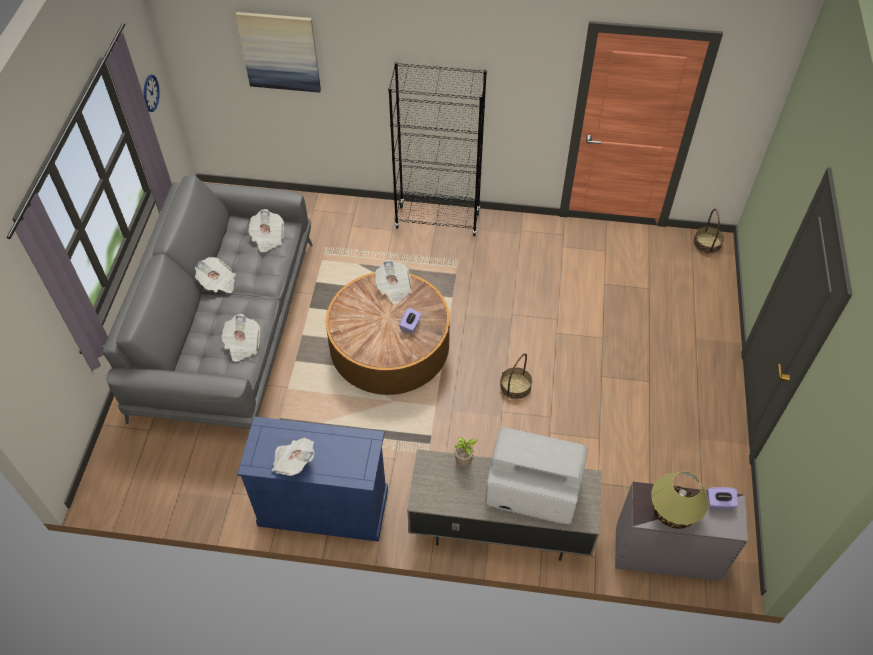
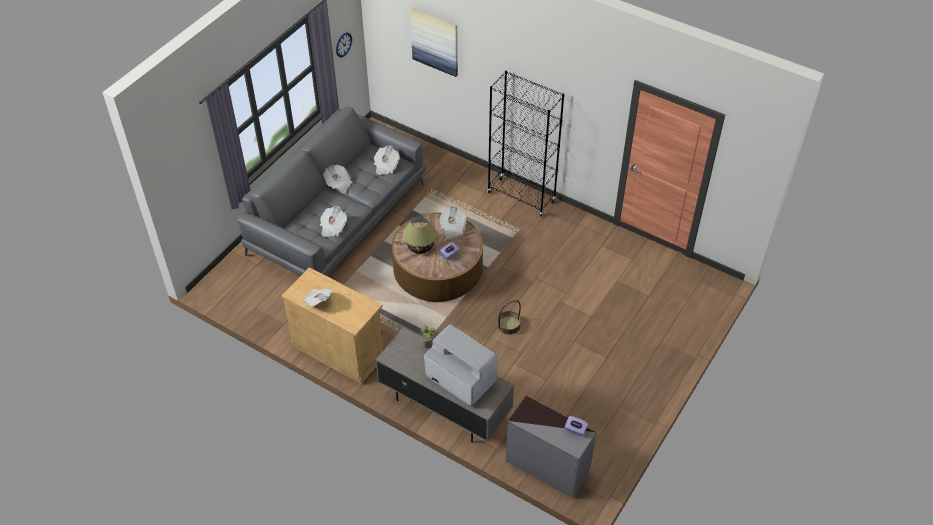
camera: 25 degrees right, 5 degrees down
blue cabinet [237,416,388,542] -> beige cabinet [282,267,383,384]
table lamp [651,471,709,529] -> table lamp moved to [403,215,437,254]
basket [693,209,724,254] -> none

